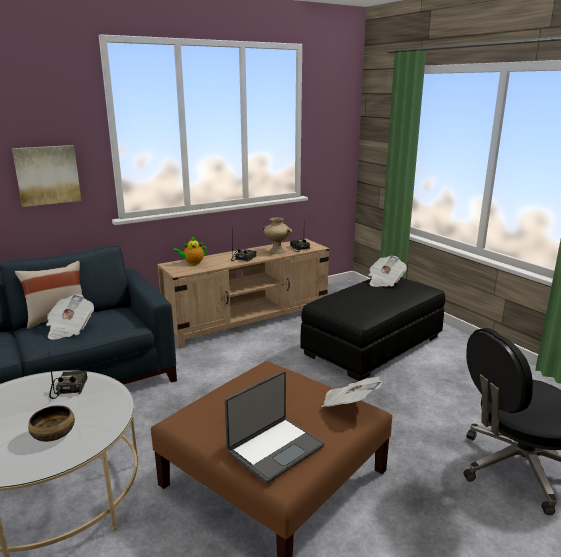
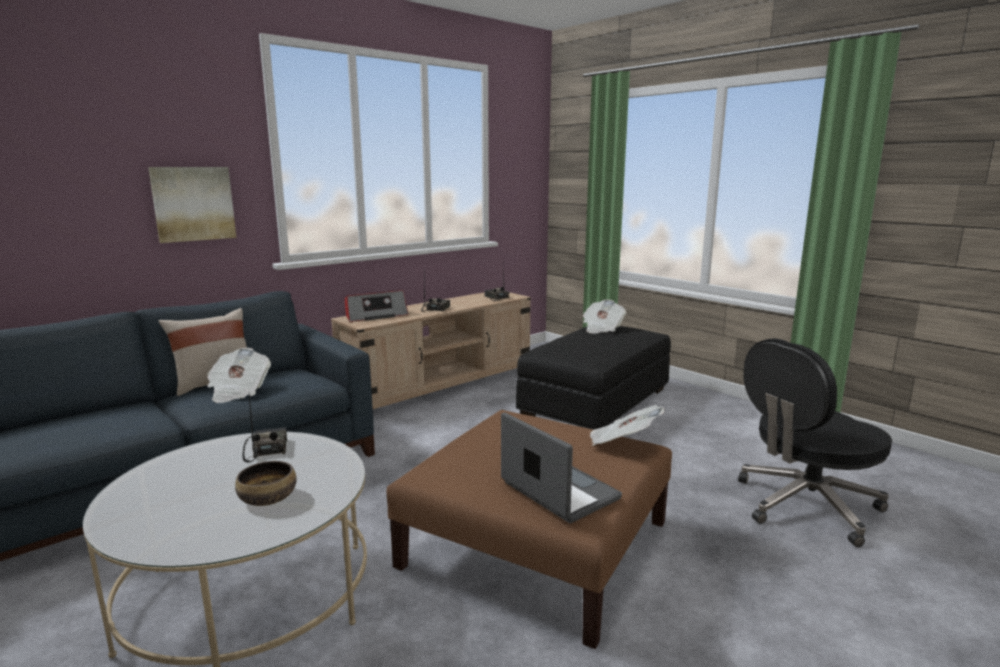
camera: 10 degrees left, 5 degrees down
teapot [173,237,207,265] -> radio [345,290,408,322]
laptop [225,371,325,484] -> laptop turned 75 degrees counterclockwise [501,413,622,523]
beige vase [263,217,292,254] -> none

